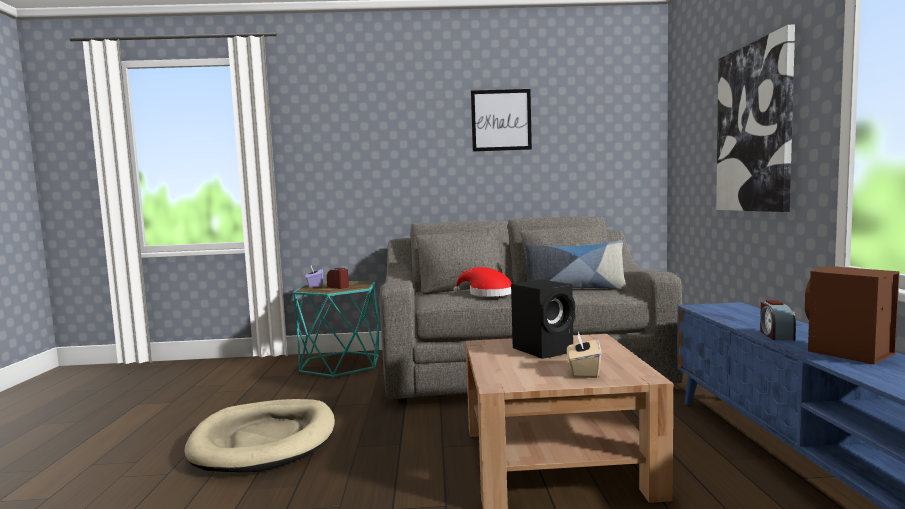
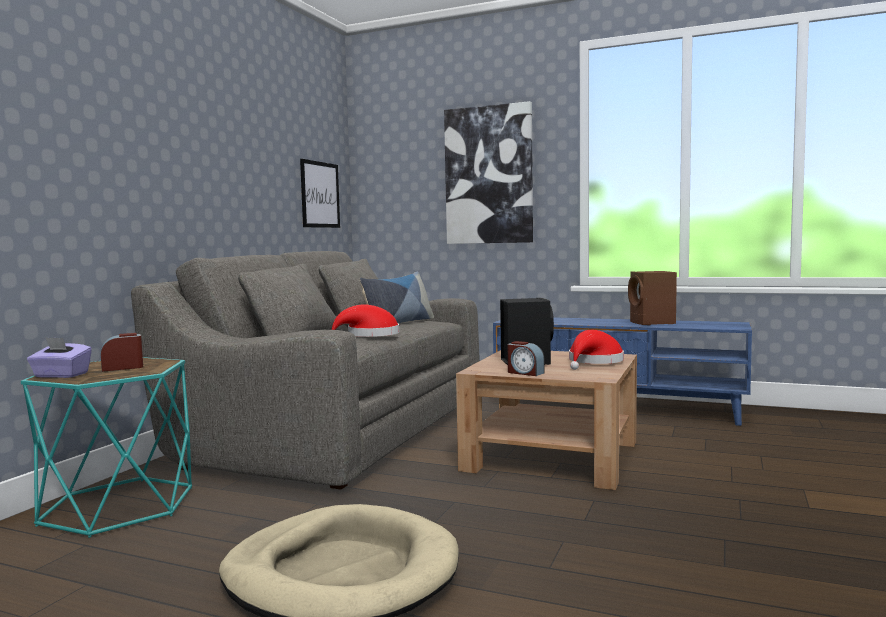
camera: 65 degrees left, 0 degrees up
picture [471,89,532,152] -> picture moved to [300,159,340,228]
beige tissue box [567,331,601,378] -> red hat [569,330,624,370]
alarm clock [760,300,796,340] -> alarm clock moved to [508,341,545,376]

